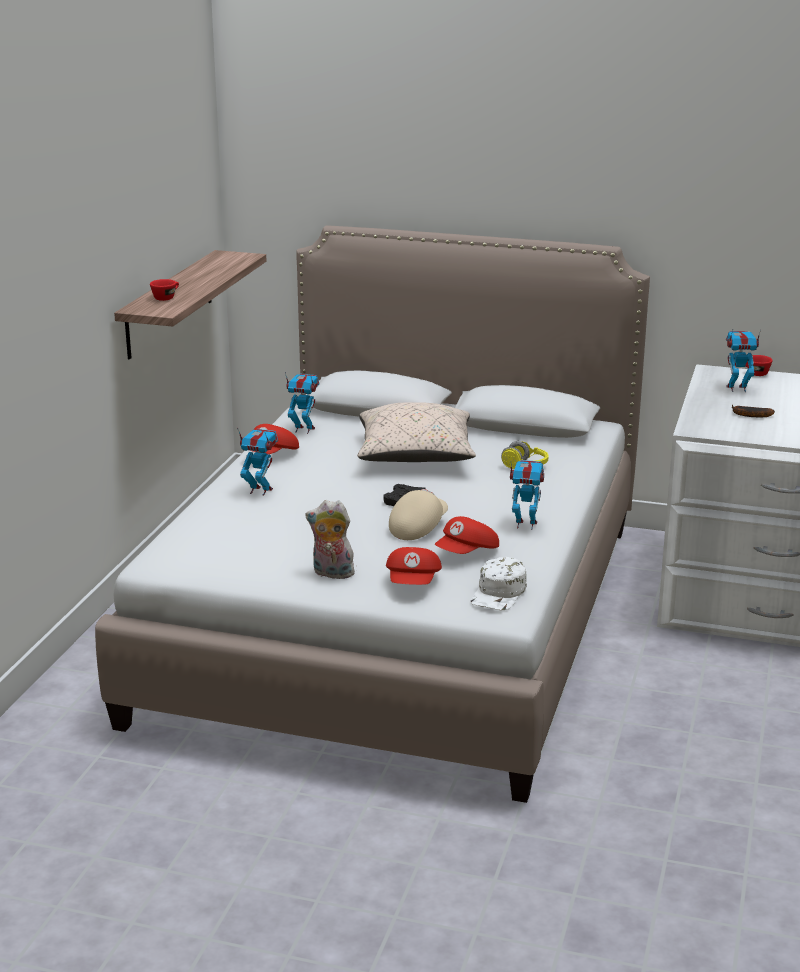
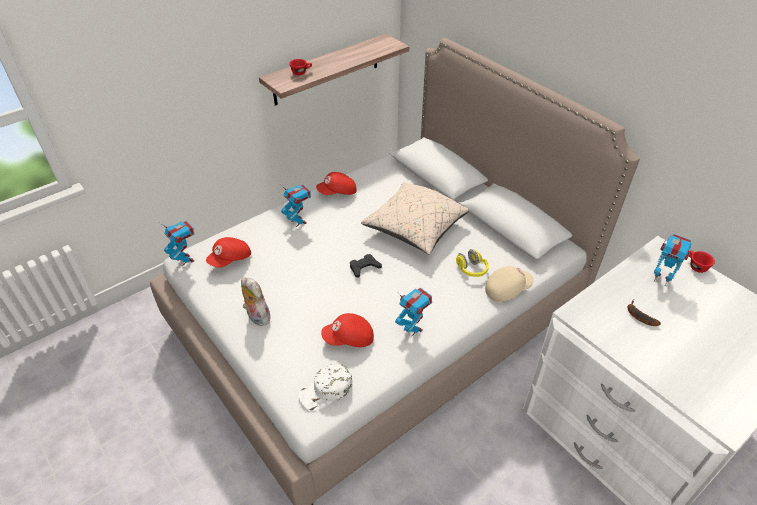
camera: 35 degrees right, 20 degrees up
toy robot [285,372,320,434] -> toy robot moved to [159,221,195,266]
red cap [386,547,442,585] -> red cap moved to [206,237,251,268]
beige cap [389,489,448,540] -> beige cap moved to [485,266,534,302]

